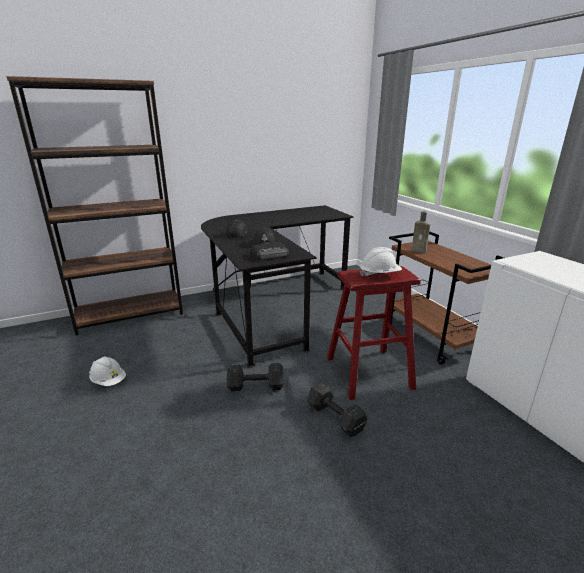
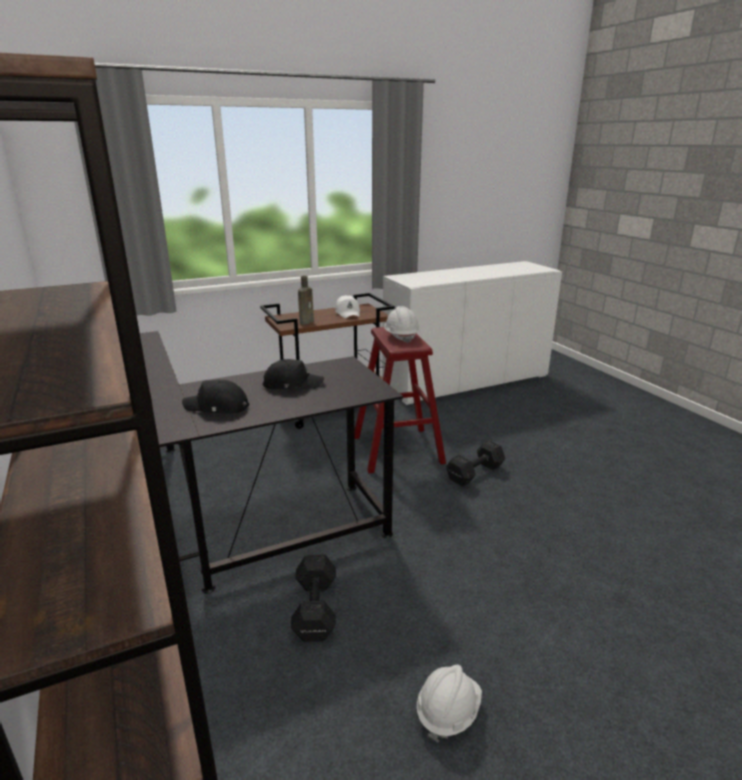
camera: 90 degrees left, 0 degrees up
black dumbbell [227,363,284,392] -> black dumbbell moved to [290,554,336,642]
radio [250,242,289,260] -> none
none -> white cap [335,295,360,318]

